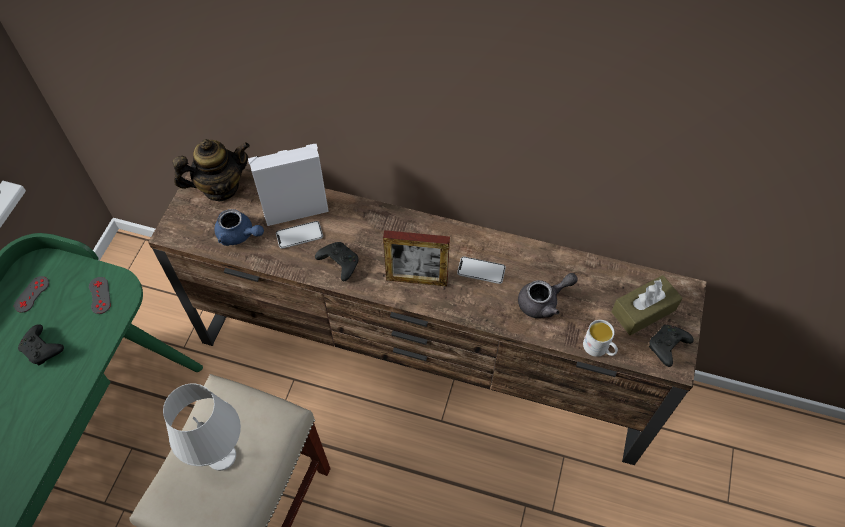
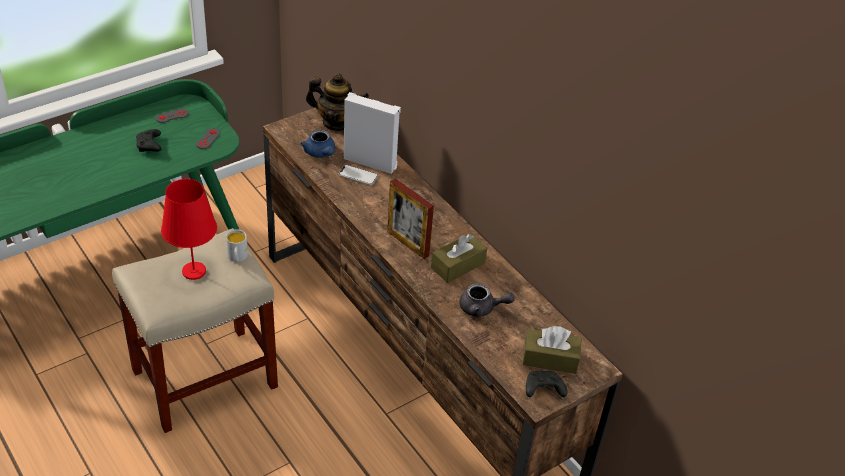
camera: 35 degrees right, 15 degrees down
white table lamp [163,383,241,471] -> red table lamp [161,179,217,280]
black game controller [315,242,359,281] -> none
phone [457,256,506,284] -> brown tissue box [431,233,487,283]
white mug [583,320,618,357] -> white mug moved to [226,230,248,262]

